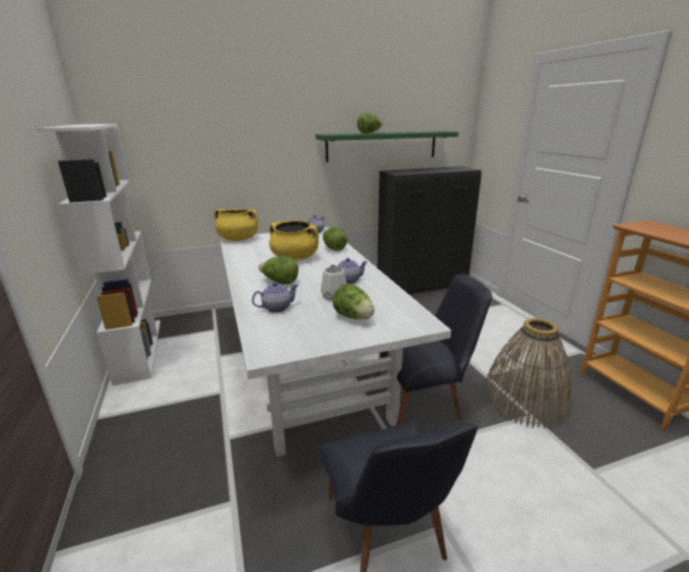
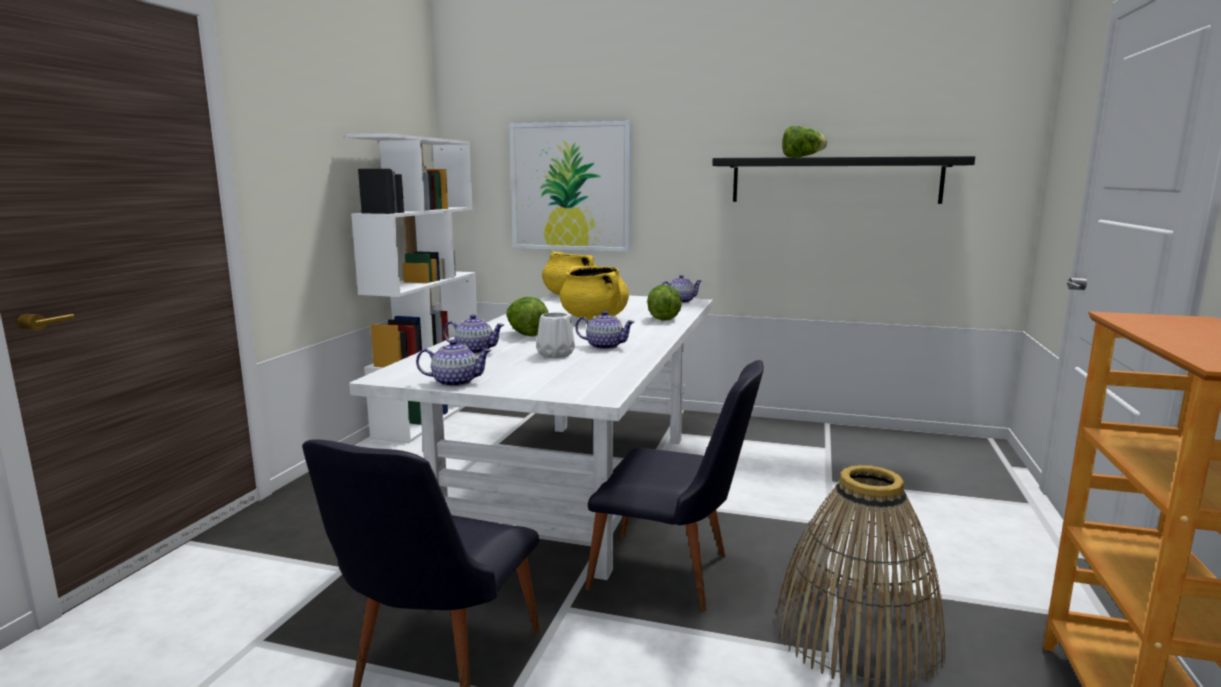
camera: 35 degrees right, 10 degrees down
green shelf [316,131,459,162] -> black shelf [712,156,975,204]
lettuce [333,283,375,319] -> none
black cabinet [377,166,481,294] -> none
none -> teapot [416,339,492,387]
none -> picture [509,121,631,252]

